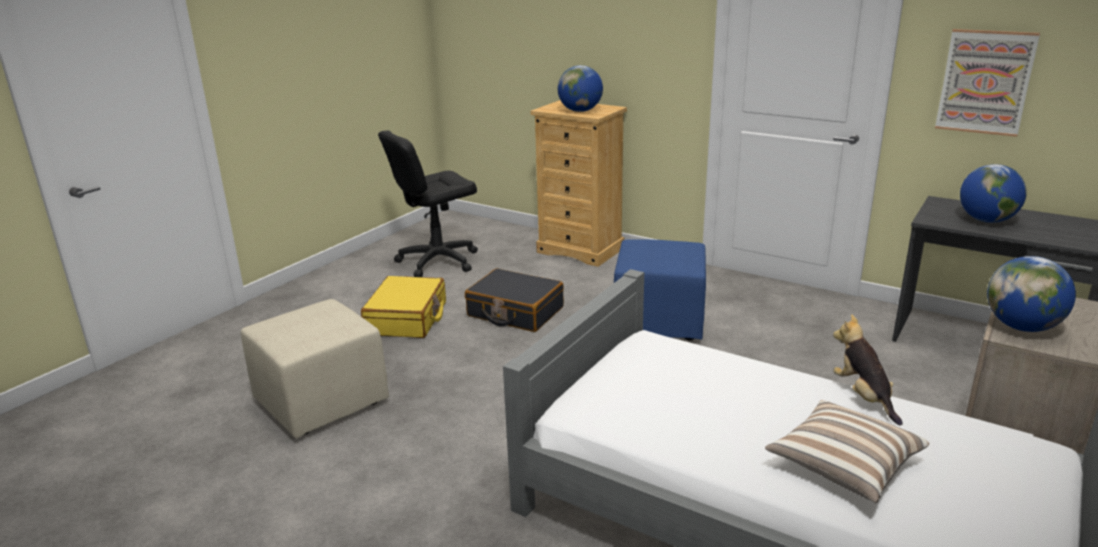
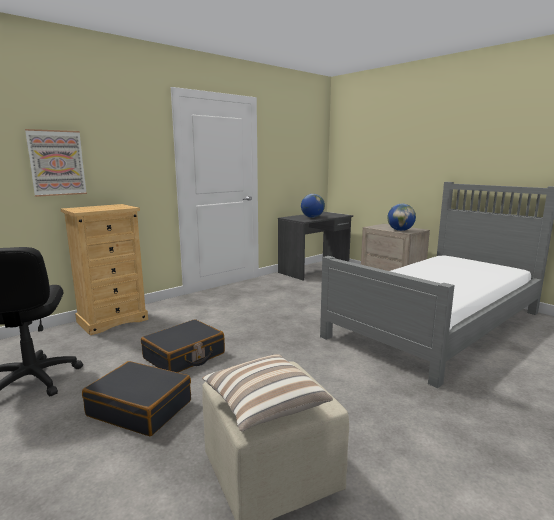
camera: 75 degrees left, 10 degrees down
yellow suitcase [361,276,446,338] -> black suitcase [82,361,191,436]
globe [558,65,603,112] -> none
blue ottoman [614,239,706,341] -> none
pillow [765,400,929,503] -> pillow moved to [202,354,333,431]
plush toy [833,314,903,426] -> none
picture [935,29,1040,137] -> picture moved to [25,129,87,197]

